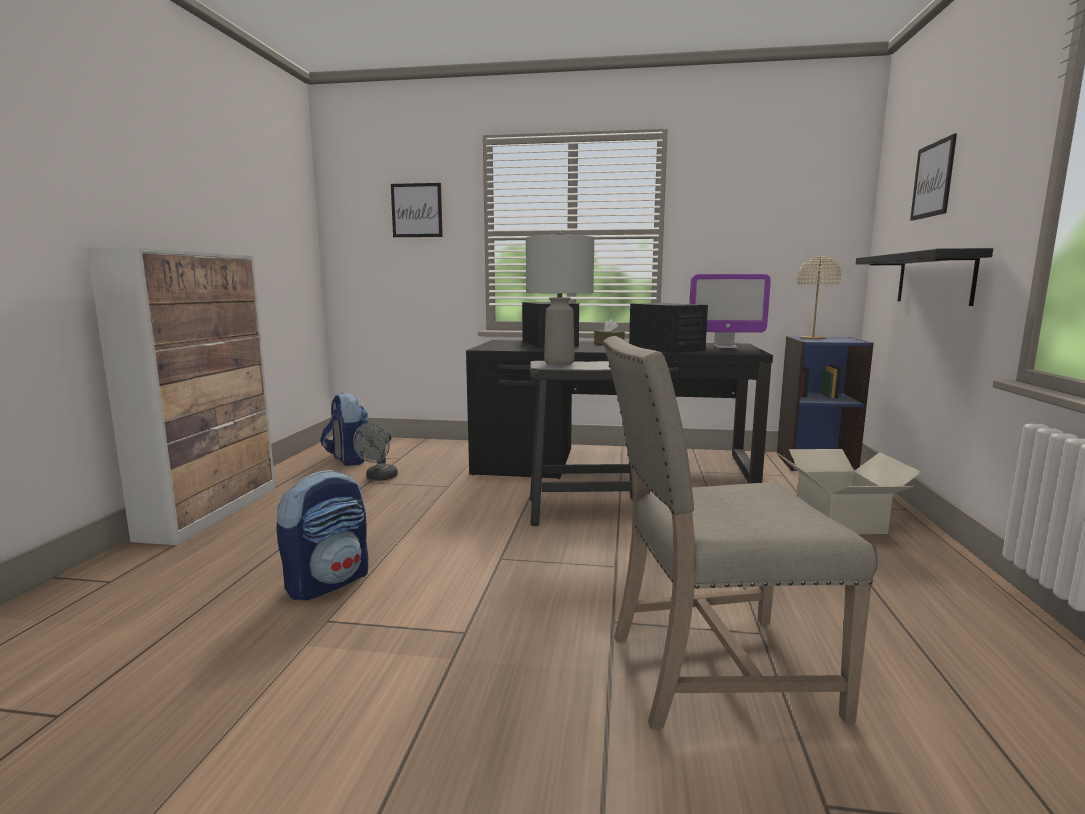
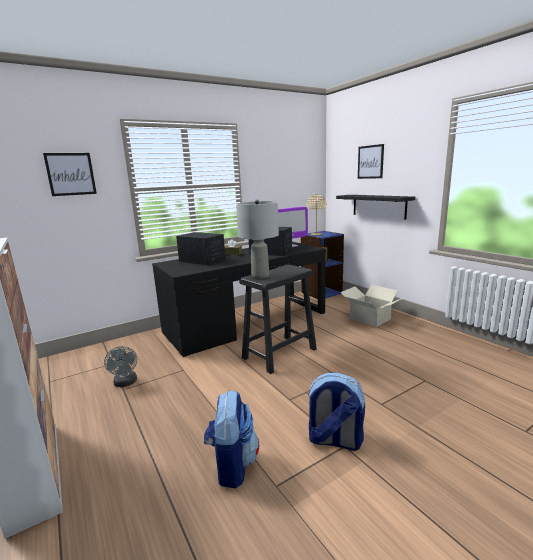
camera: 40 degrees left, 5 degrees up
backpack [320,393,368,466] -> backpack moved to [307,372,365,451]
beige chair [603,336,878,729] -> none

